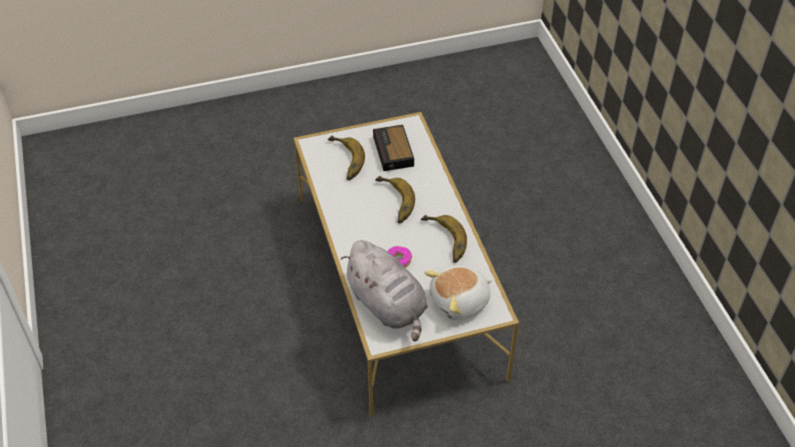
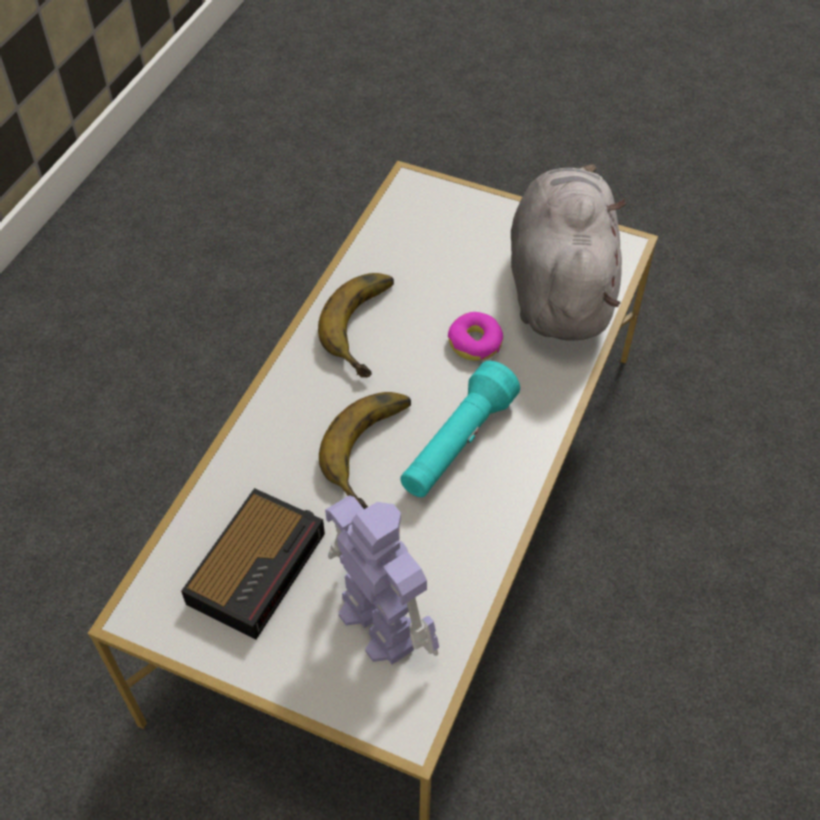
camera: 140 degrees left, 5 degrees up
banana [328,135,365,180] -> toy robot [325,495,439,665]
plush toy [424,266,493,320] -> none
none -> turquoise flashlight [400,361,520,497]

